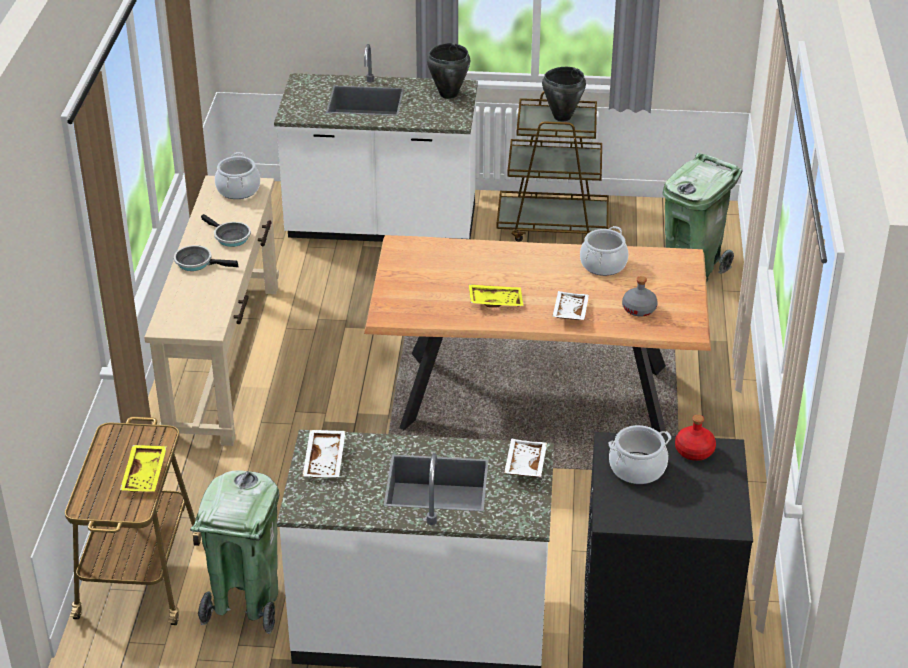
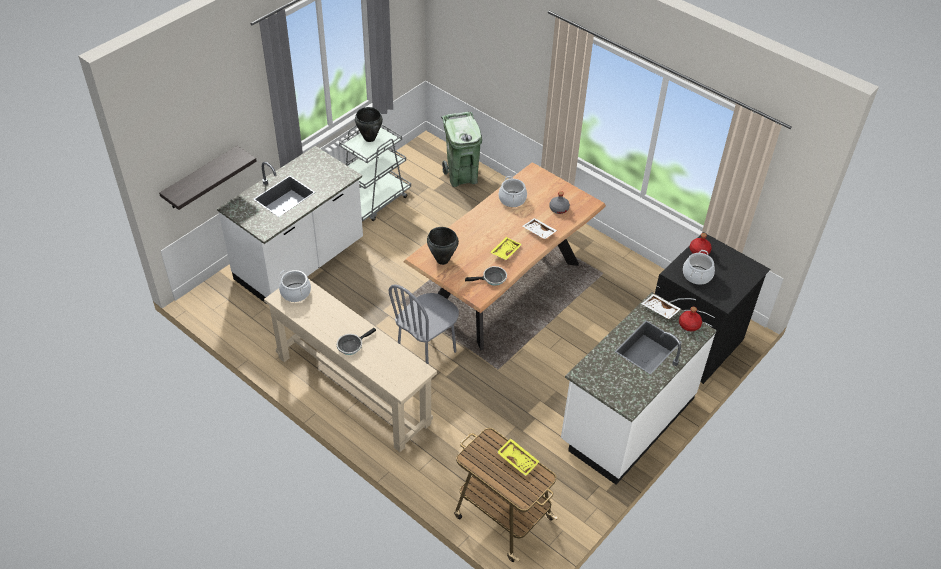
camera: 55 degrees left, 10 degrees up
green trash can [190,470,280,634] -> none
frying pan [201,214,251,247] -> frying pan moved to [465,266,507,286]
white tray [303,430,346,478] -> none
black cooking pot [427,43,470,99] -> black cooking pot moved to [427,227,459,265]
brown cart [497,91,609,242] -> grey cart [339,124,411,221]
none -> shelf [159,146,257,210]
none -> grey chair [389,284,459,365]
none -> red bottle [679,307,702,331]

